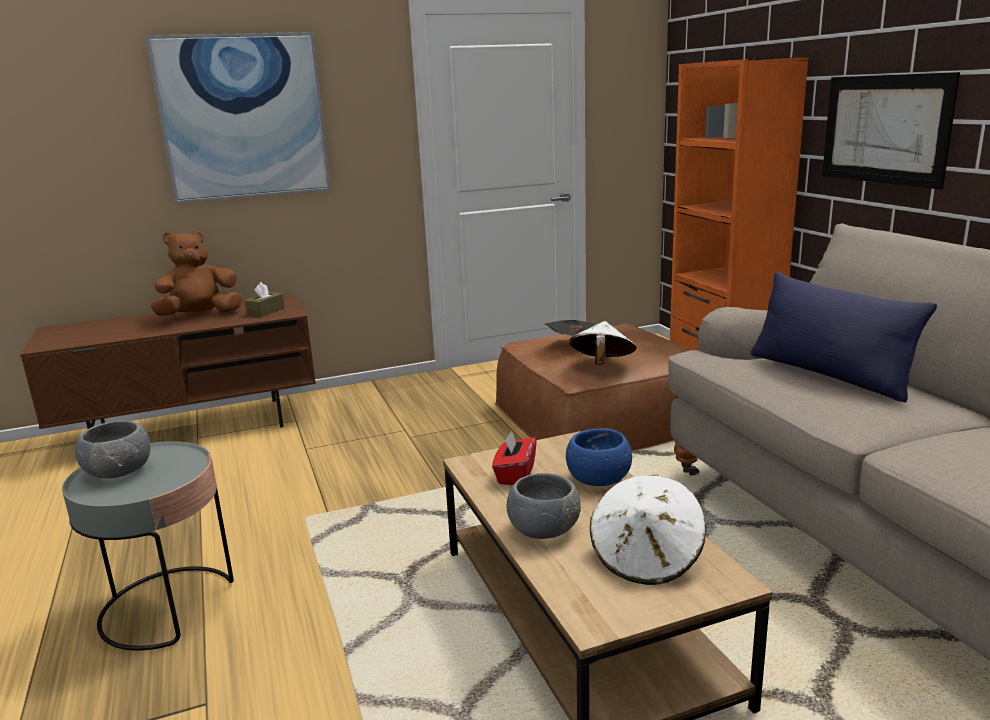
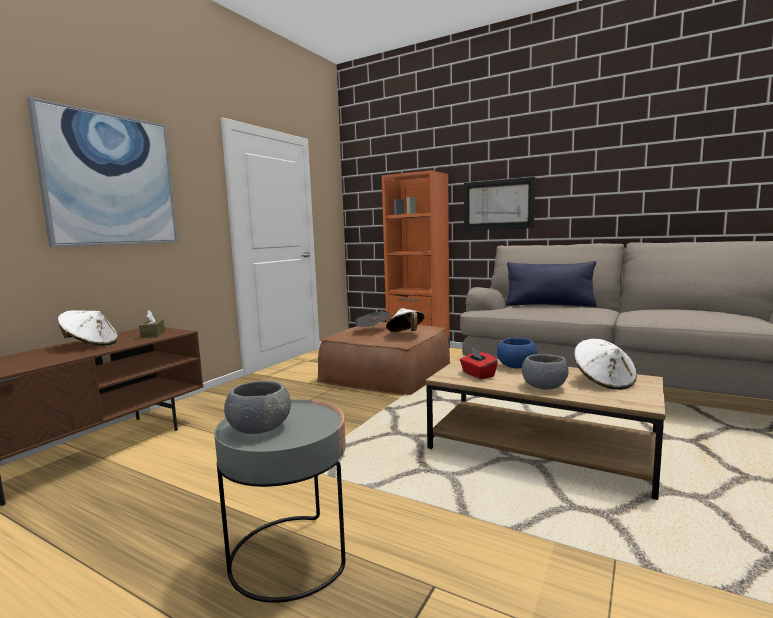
camera: 40 degrees left, 10 degrees down
brown plush toy [150,231,242,316] -> white hat [58,310,118,346]

